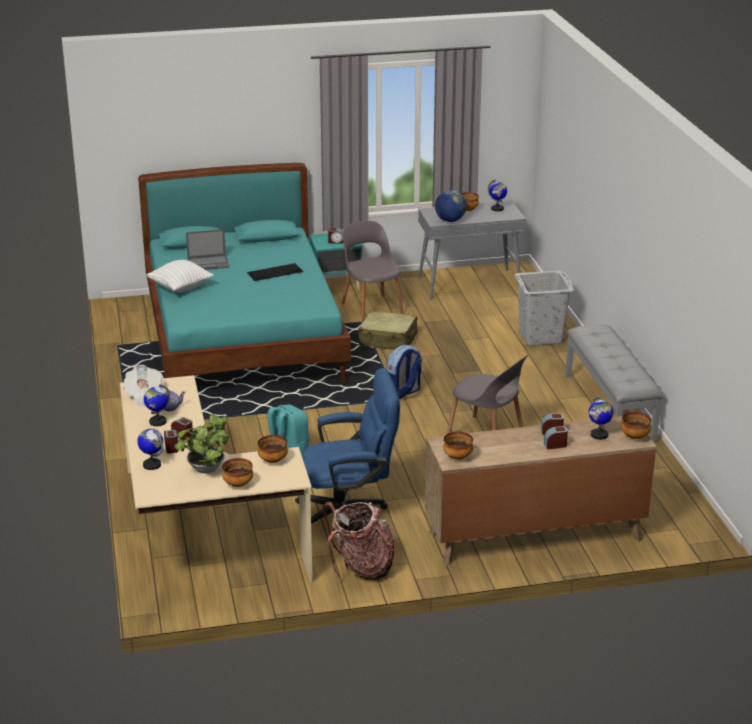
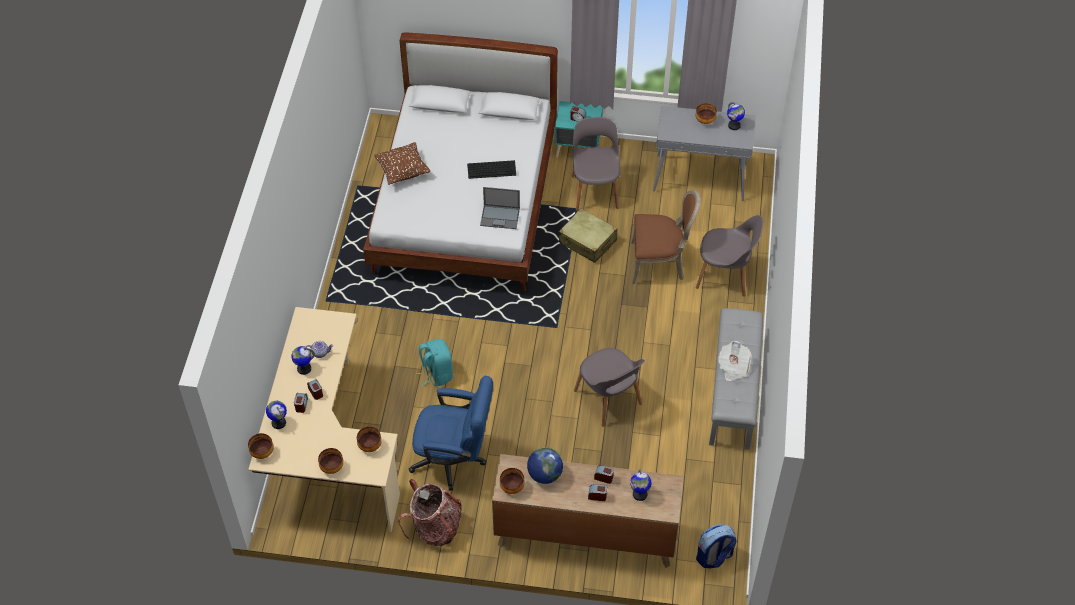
camera: 20 degrees right, 25 degrees up
newspaper [123,365,164,407] -> newspaper moved to [718,341,752,381]
turquoise bed [138,163,351,382] -> white bed [363,32,558,291]
white pillow [146,260,214,292] -> brown pillow [375,142,430,185]
potted plant [174,414,229,473] -> none
laptop [186,229,230,270] -> laptop moved to [480,187,520,229]
backpack [386,345,422,399] -> backpack moved to [696,524,736,568]
globe [435,190,467,222] -> globe moved to [527,447,563,484]
grey laundry basket [514,270,574,346] -> grey chair [696,215,763,296]
bowl [621,412,651,439] -> bowl moved to [248,433,274,459]
none -> brown chair [631,190,701,284]

